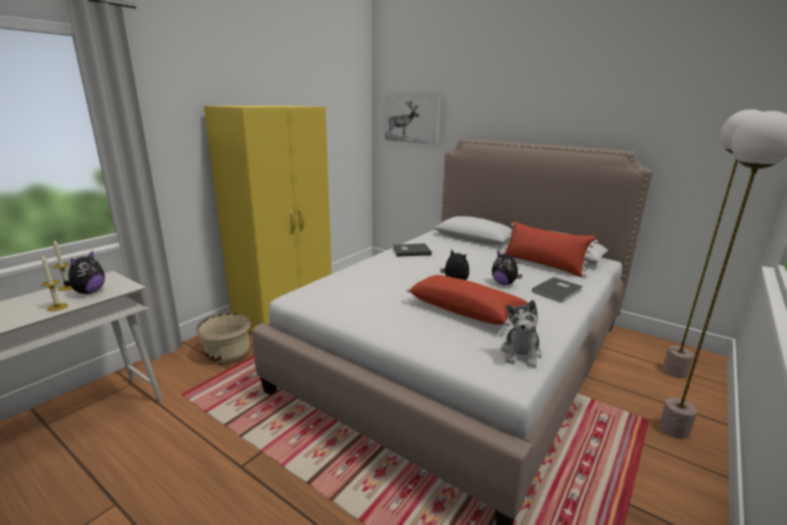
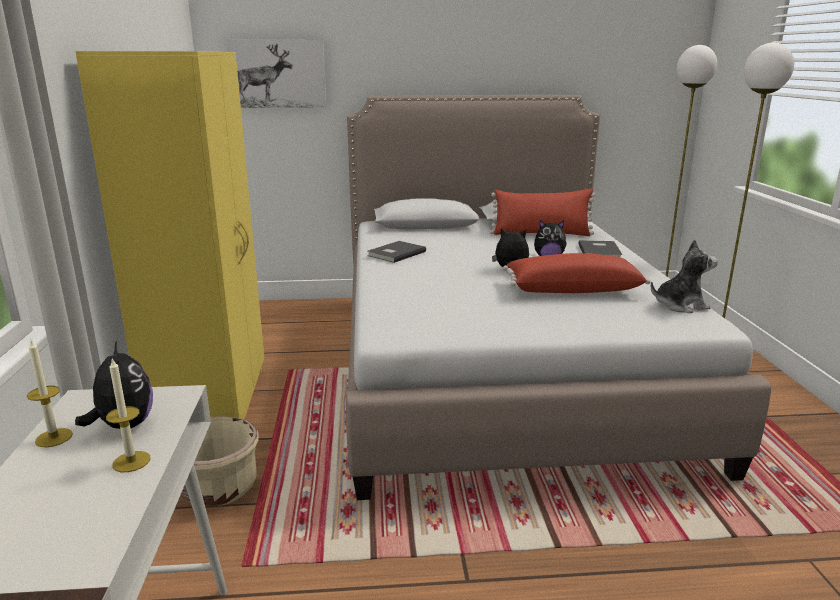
camera: 40 degrees left, 0 degrees up
plush toy [501,300,542,368] -> plush toy turned 75 degrees counterclockwise [651,239,718,313]

